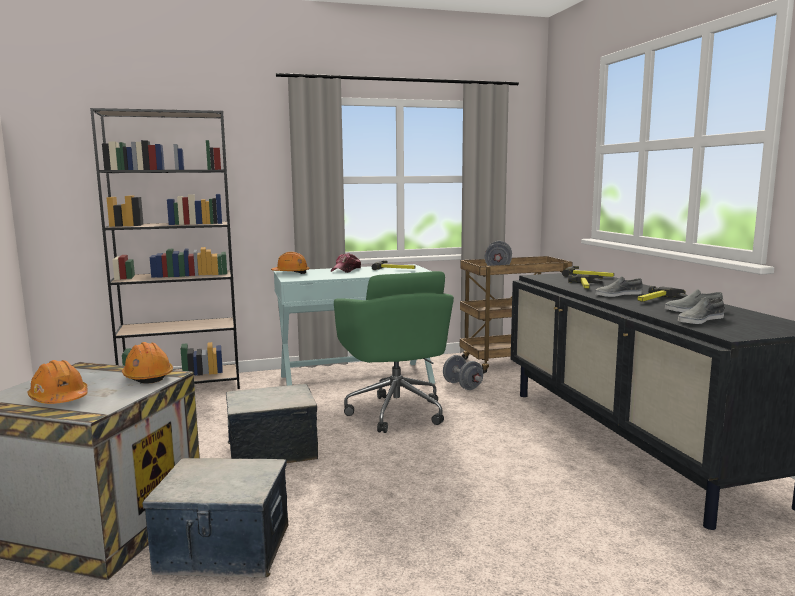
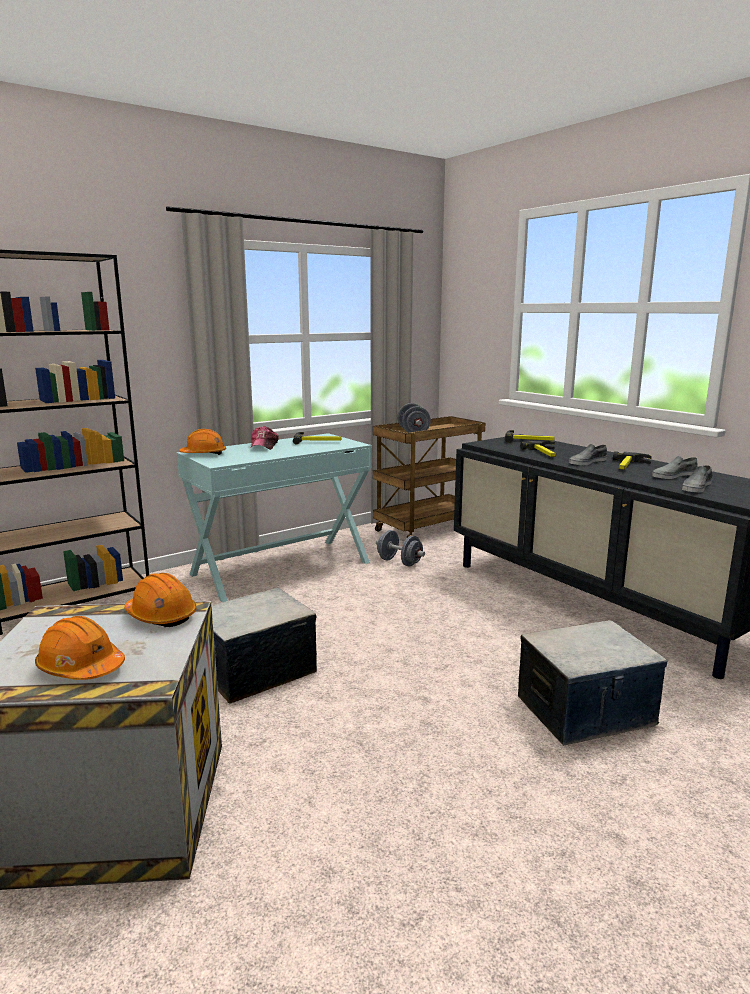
camera: 20 degrees left, 5 degrees up
storage box [142,458,289,578] -> storage box moved to [518,620,667,745]
green office chair [334,271,454,433] -> none

